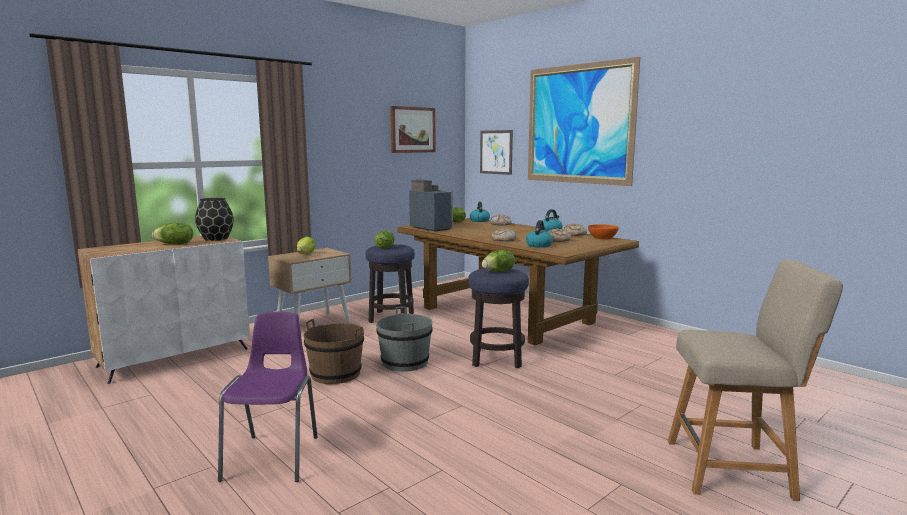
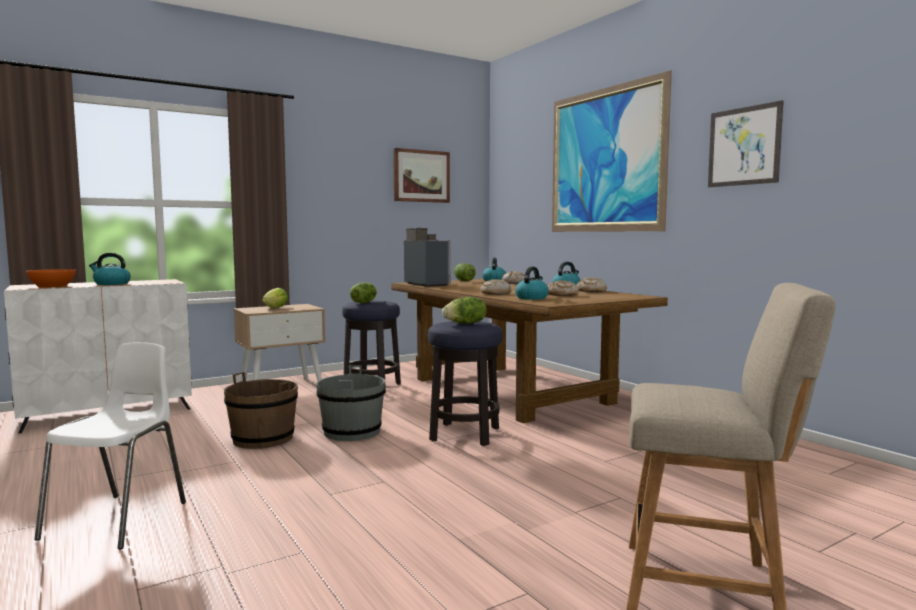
camera: 10 degrees right, 5 degrees down
lettuce [152,223,193,245] -> kettle [89,253,131,285]
black vase [195,198,234,241] -> none
purple chair [218,311,318,482] -> white chair [34,342,186,549]
picture [480,130,513,175] -> picture moved to [708,100,784,187]
orange bowl [588,224,619,240] -> orange bowl moved to [26,269,76,288]

